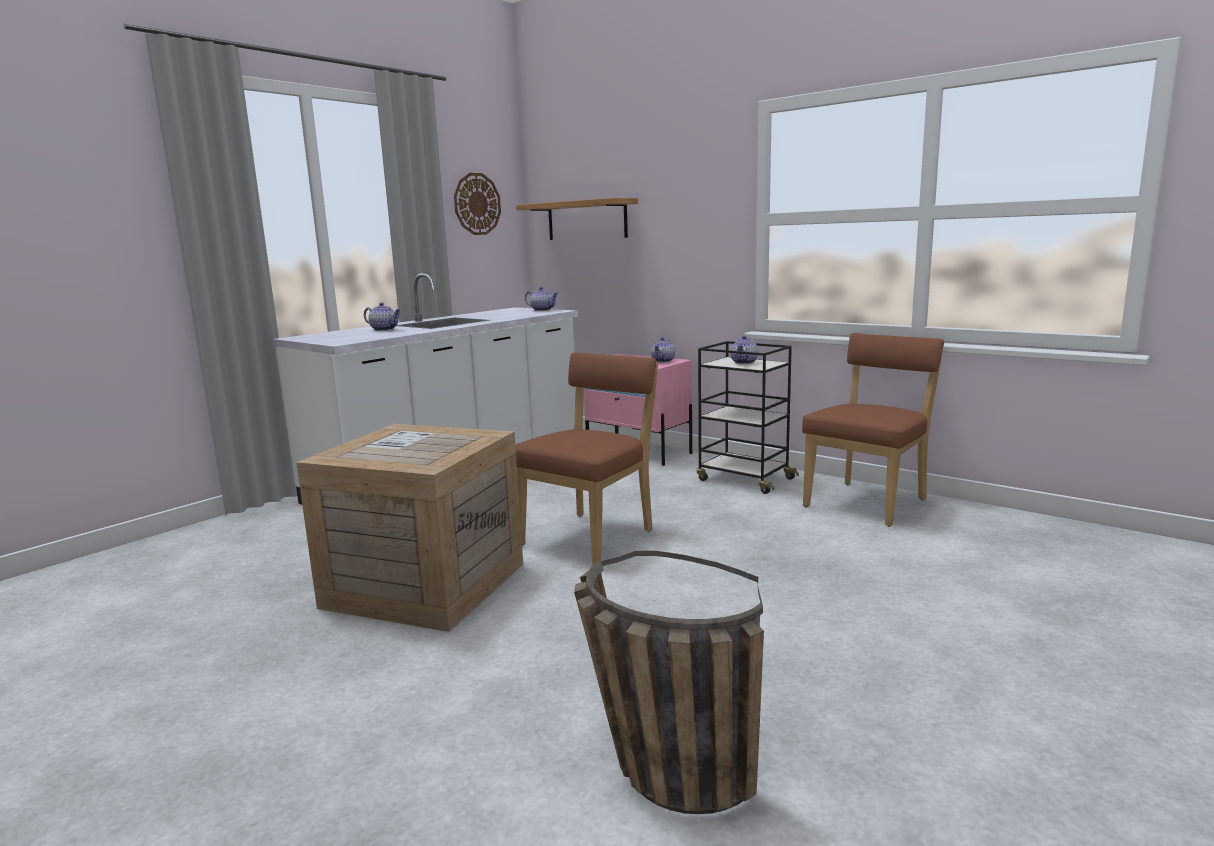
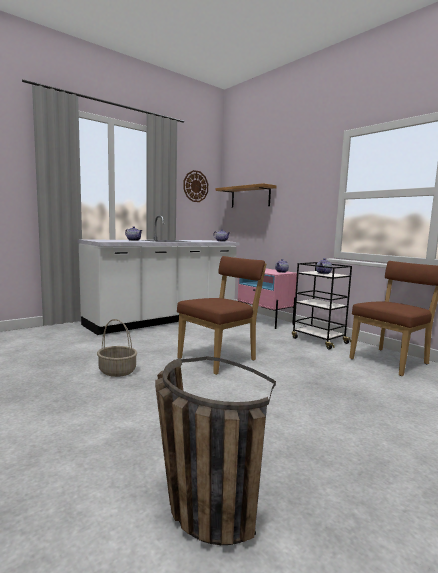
camera: 10 degrees right, 5 degrees down
crate [296,424,523,632] -> basket [97,319,137,377]

